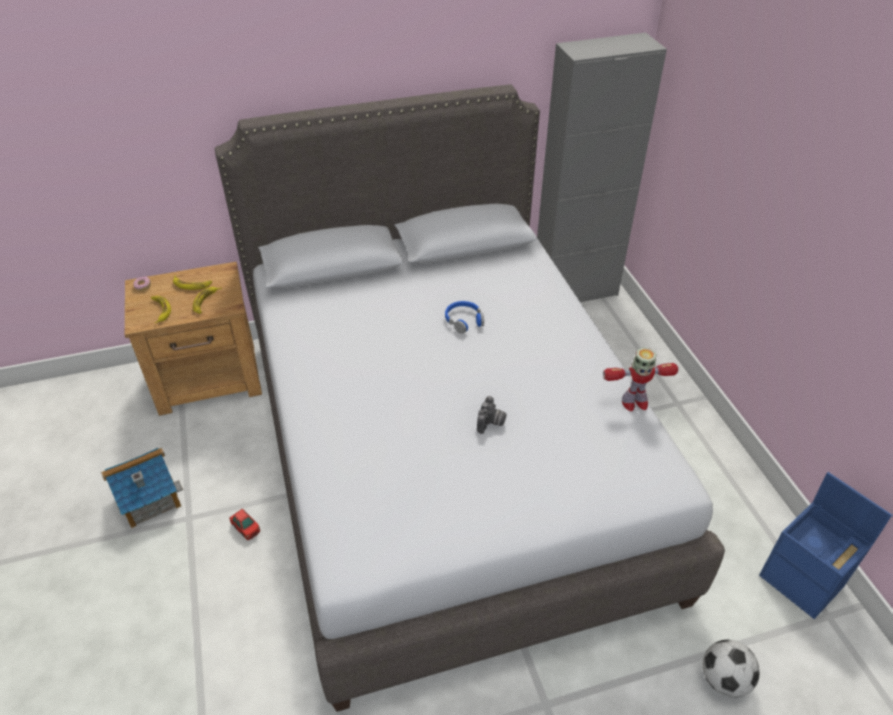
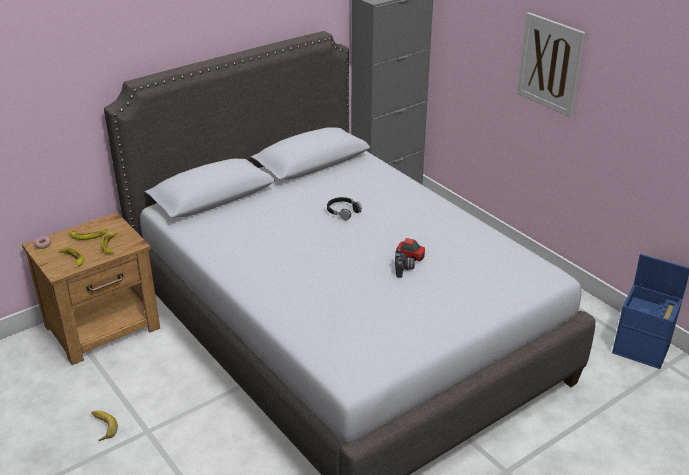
camera: 20 degrees left, 10 degrees down
toy house [101,448,183,528] -> banana [92,411,118,441]
toy car [229,509,260,540] -> toy car moved to [396,238,425,261]
blue headphones [445,301,484,334] -> black headphones [327,197,362,220]
toy robot [603,347,678,411] -> none
football [703,640,760,698] -> none
none -> picture [517,12,585,117]

